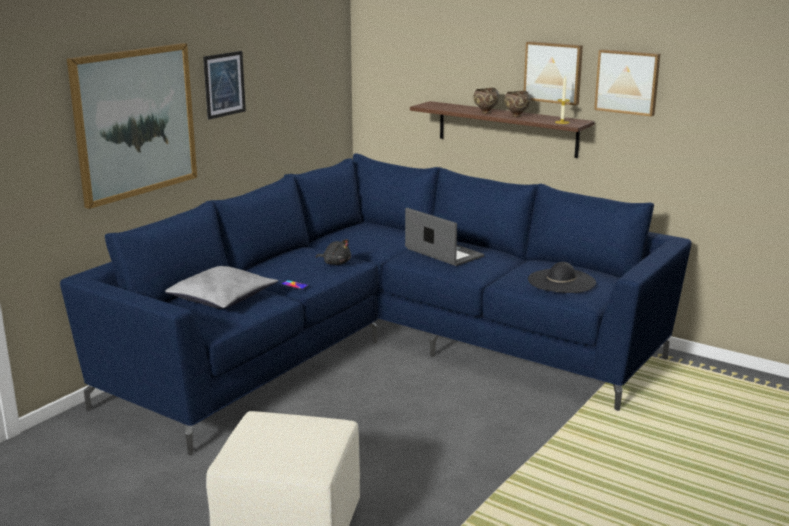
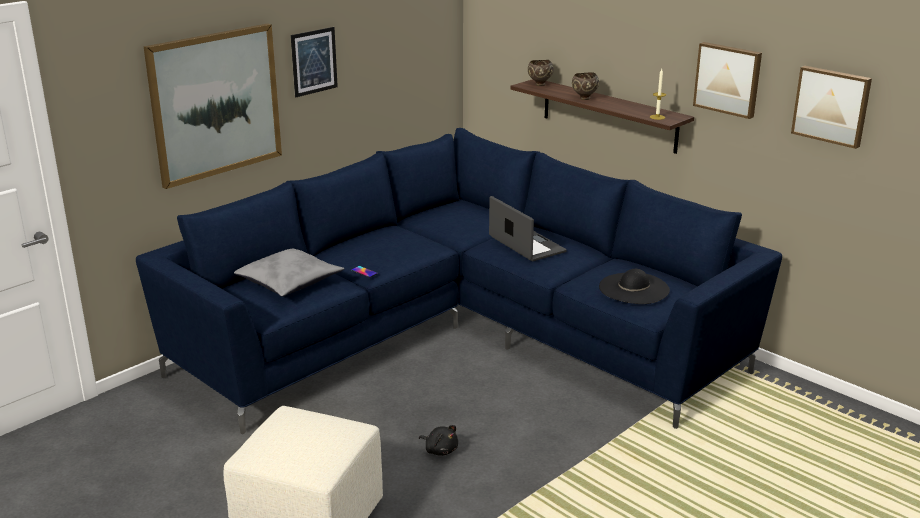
camera: 10 degrees right, 5 degrees up
black plush toy [316,239,351,265] -> black plush toy moved to [419,425,458,456]
brown bowl [504,91,531,117] -> brown bowl moved to [528,60,554,86]
picture [524,41,583,105] -> picture moved to [791,66,872,149]

